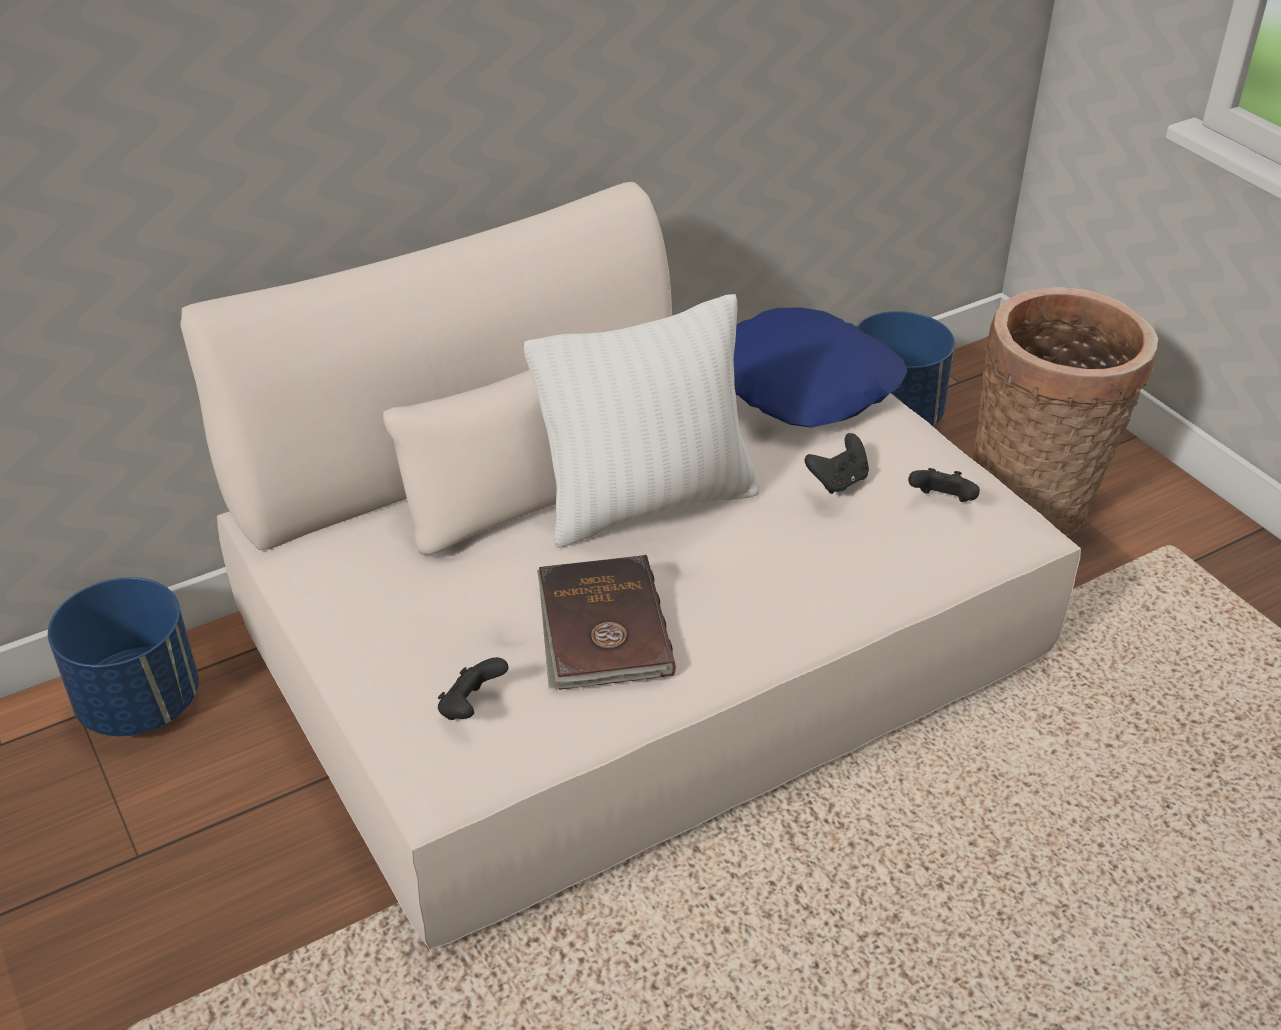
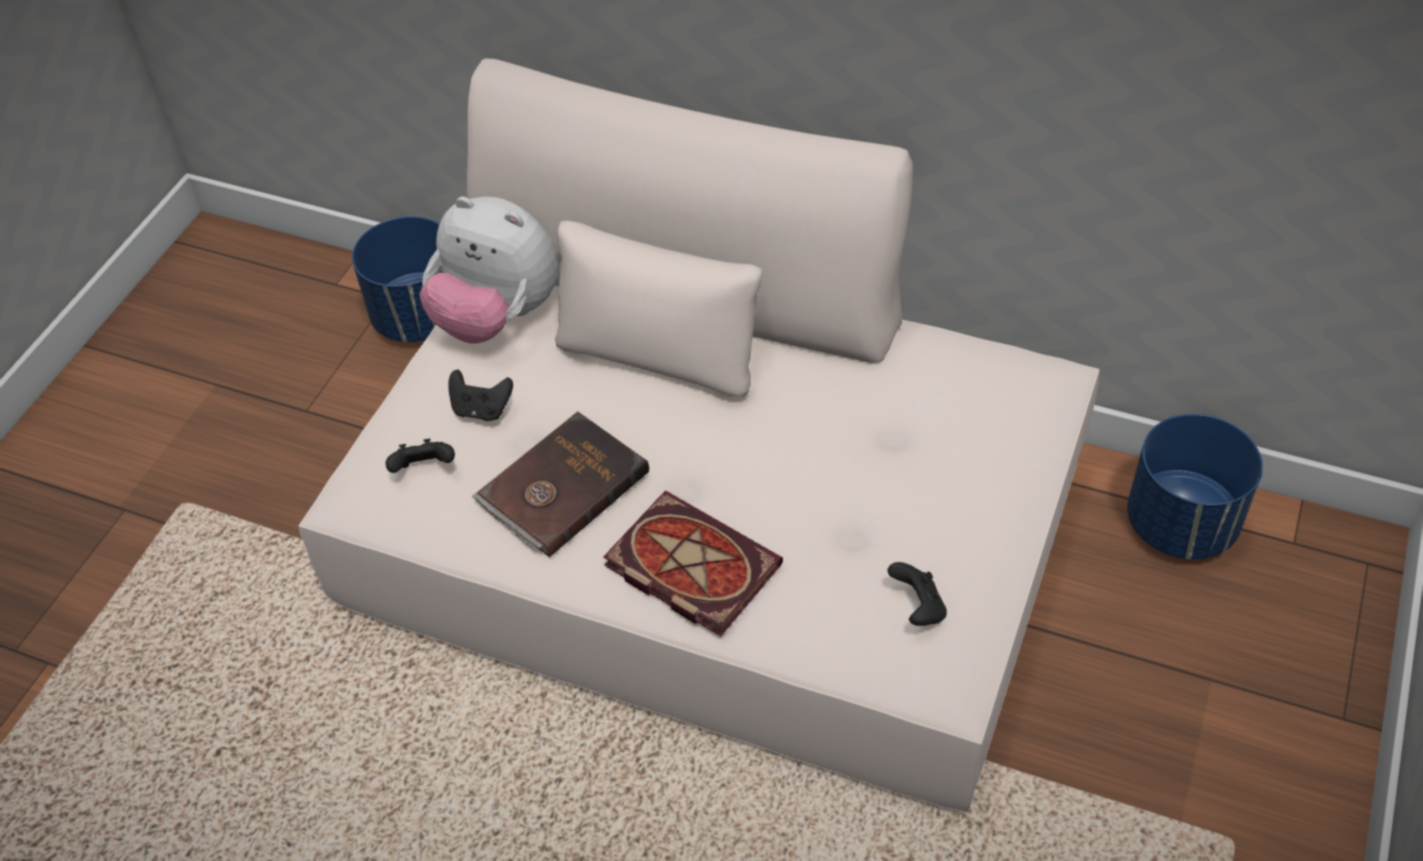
camera: 55 degrees right, 10 degrees up
white pillow [524,294,760,548] -> none
blue pillow [734,307,908,428] -> none
black game controller [804,433,869,494] -> black game controller moved to [448,370,513,421]
basket [973,287,1158,536] -> none
none -> plush toy [420,196,559,343]
none -> book [603,491,783,636]

